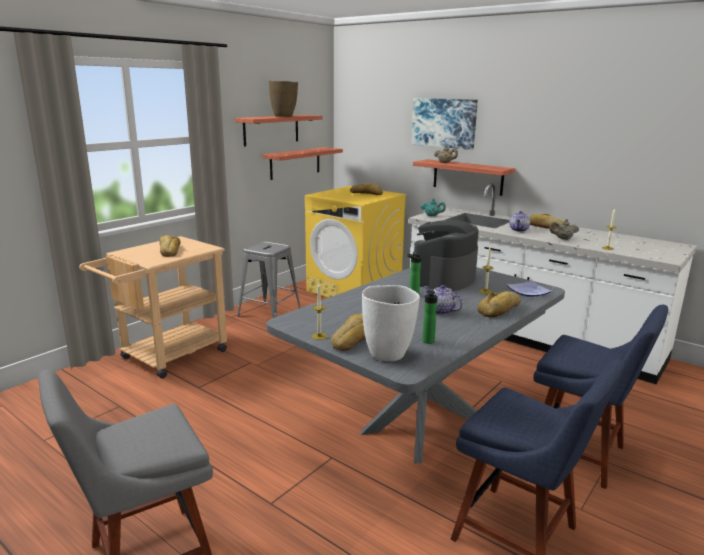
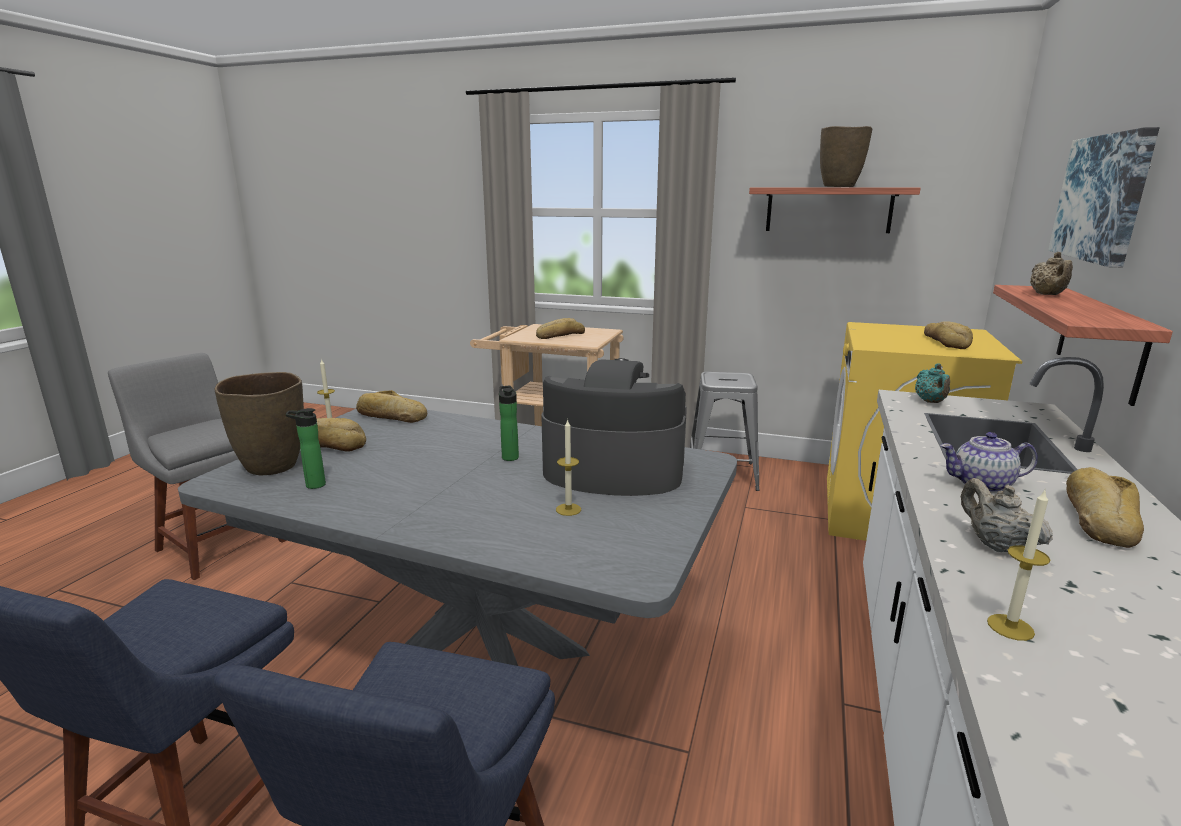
camera: 70 degrees right, 0 degrees up
shelf [262,147,343,180] -> none
white vase [362,285,420,361] -> brown vase [215,372,304,475]
teapot [424,285,463,315] -> none
bread [477,291,521,318] -> bread moved to [356,390,427,423]
plate [507,281,552,296] -> none

